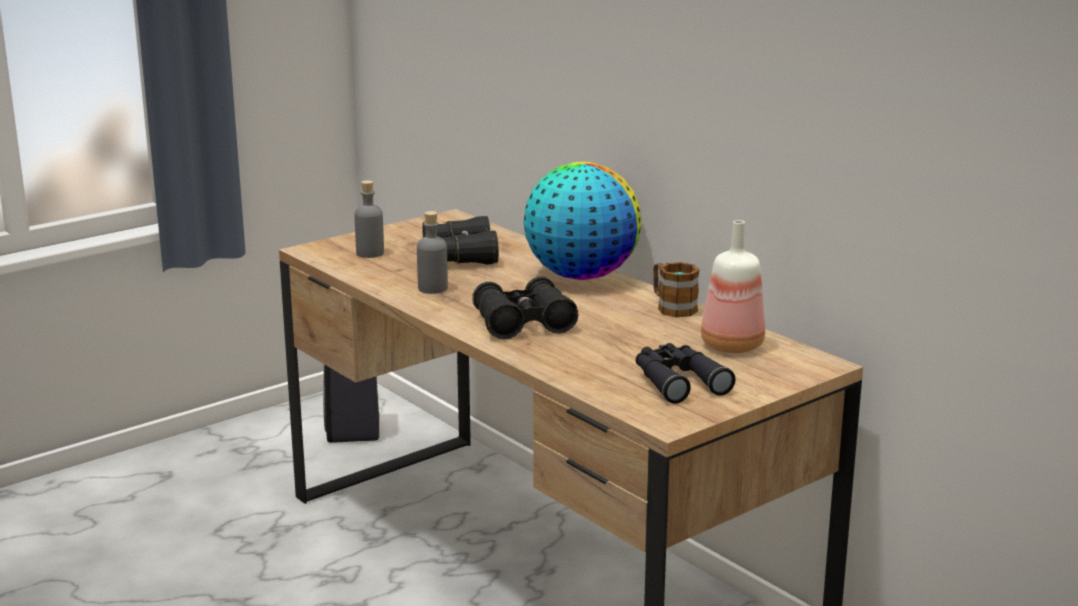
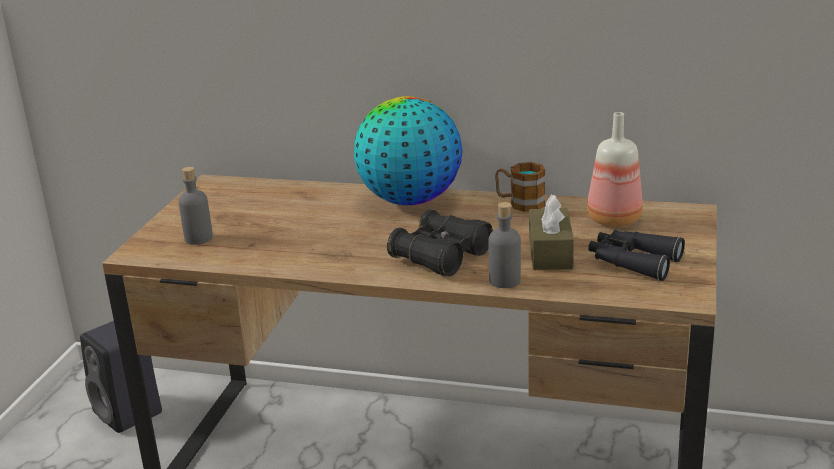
camera: 35 degrees left, 5 degrees up
grey bottle [417,211,448,294] -> grey bottle moved to [489,202,521,288]
black binoculars [422,216,499,264] -> none
none -> brown tissue box [529,194,574,270]

